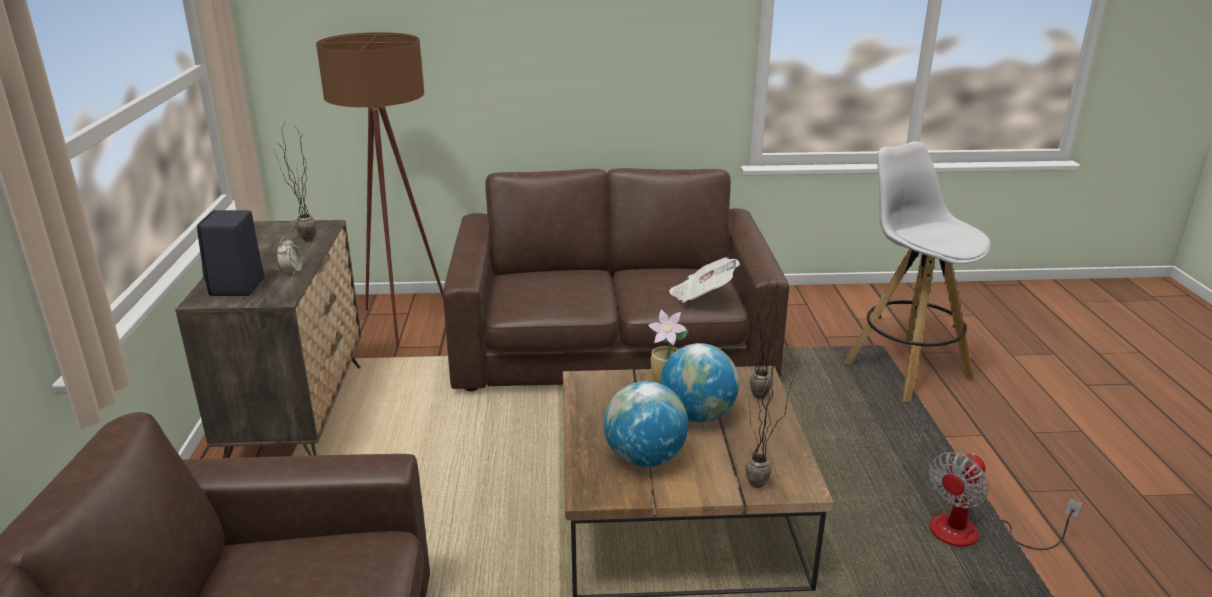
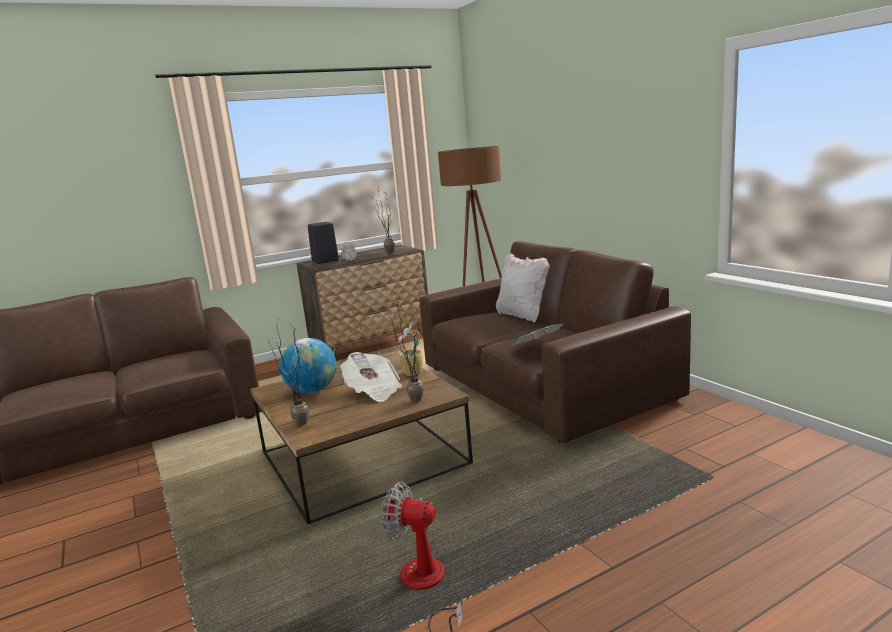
camera: 65 degrees right, 10 degrees down
globe [660,343,739,422] -> newspaper [340,352,402,402]
white stool [844,141,990,402] -> none
none -> white pillow [496,253,550,323]

